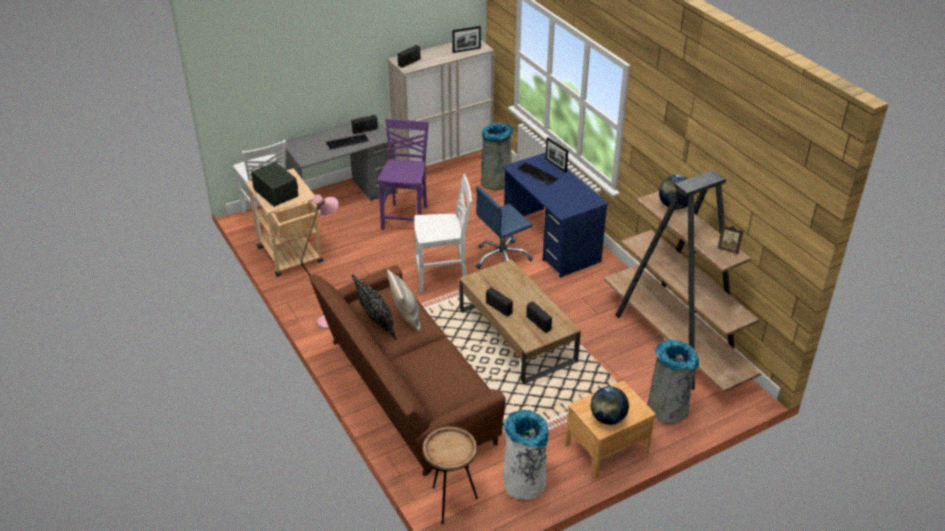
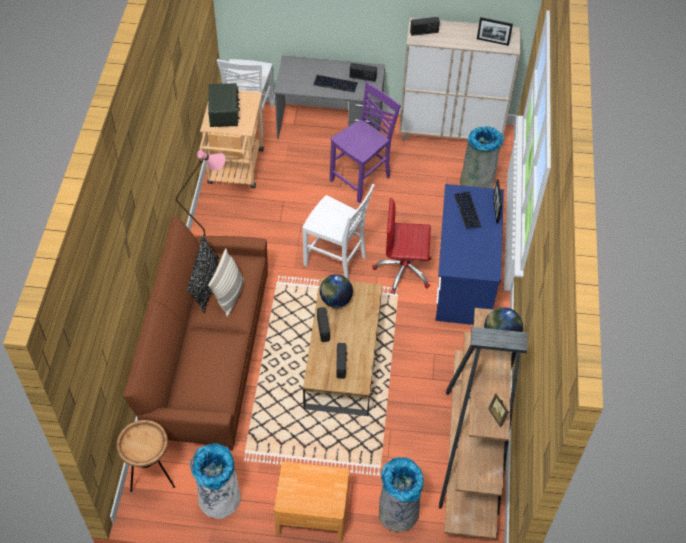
camera: 35 degrees right, 15 degrees up
blue office chair [476,187,533,269] -> red office chair [372,198,431,294]
globe [591,386,629,425] -> globe moved to [320,274,353,308]

